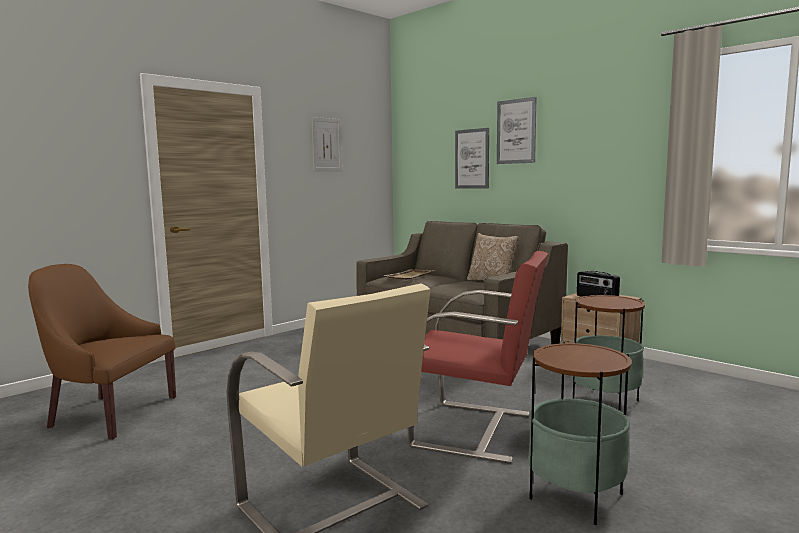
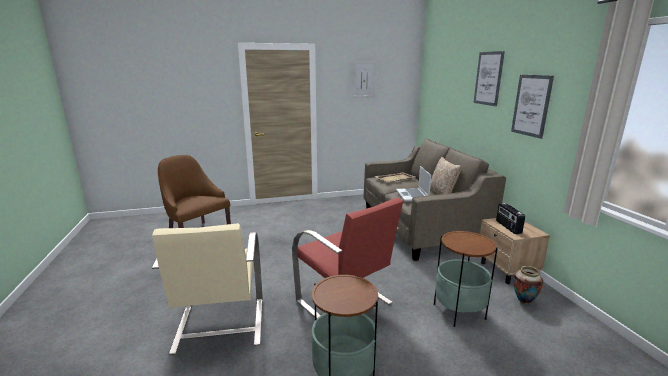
camera: 30 degrees right, 10 degrees up
picture [455,128,489,189] -> picture moved to [511,75,554,139]
none -> laptop [396,166,431,202]
none -> vase [514,266,544,304]

